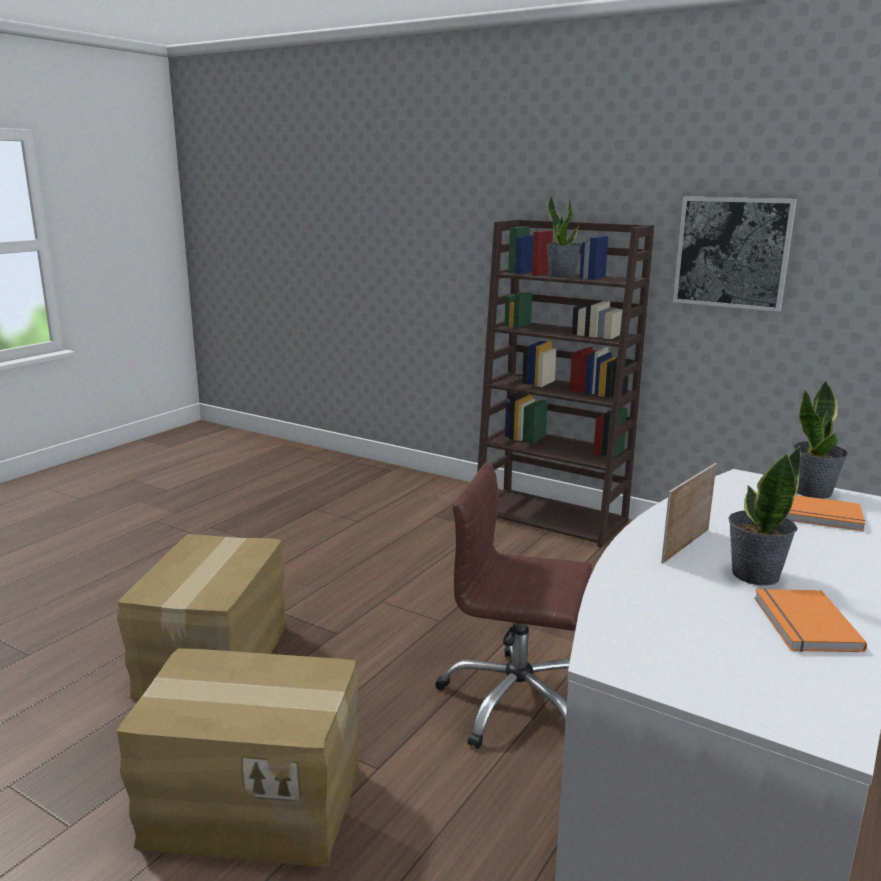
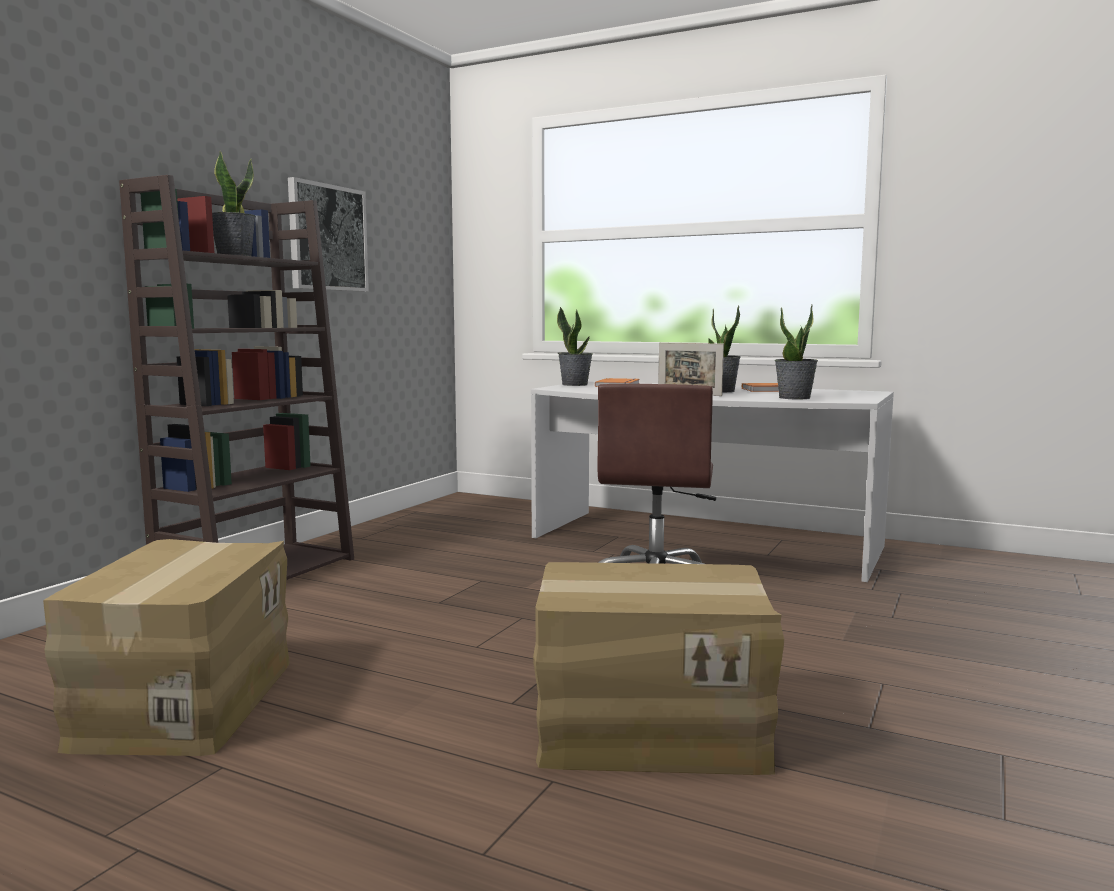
camera: 95 degrees left, 10 degrees down
cardboard box [117,648,359,867] -> cardboard box moved to [43,539,290,756]
none -> potted plant [775,305,818,399]

